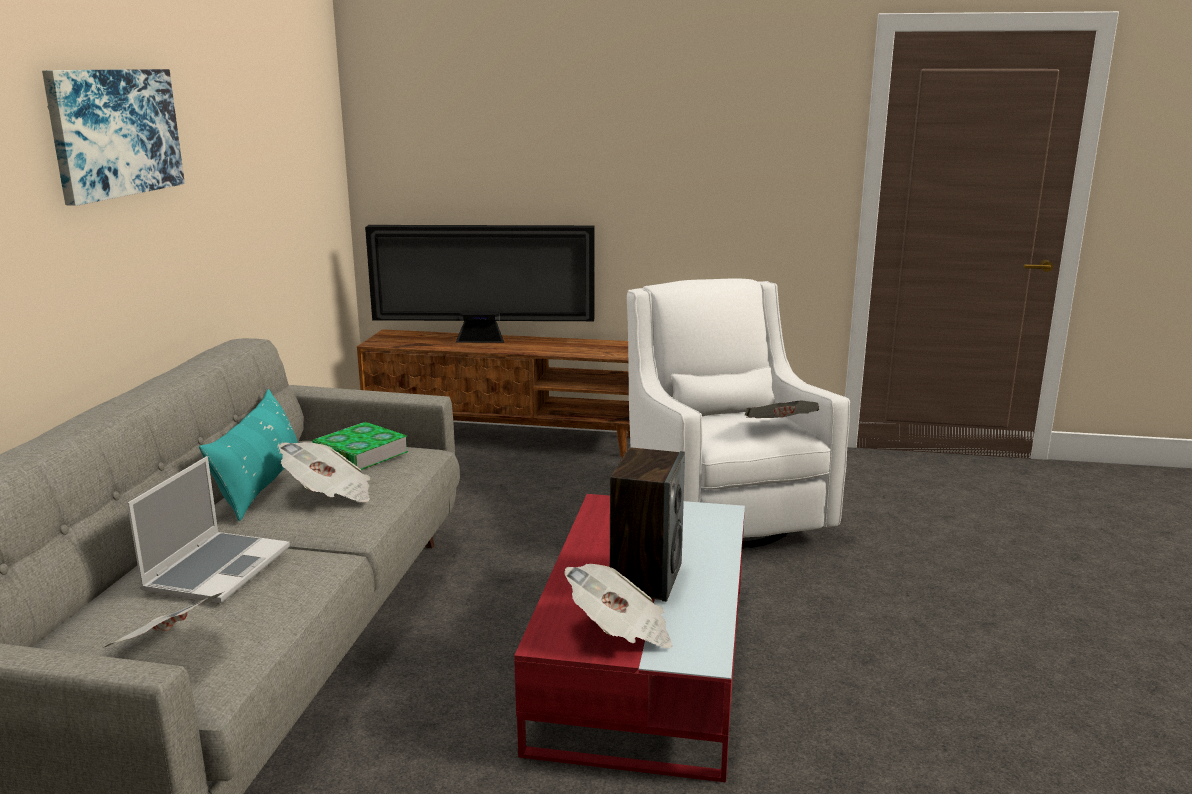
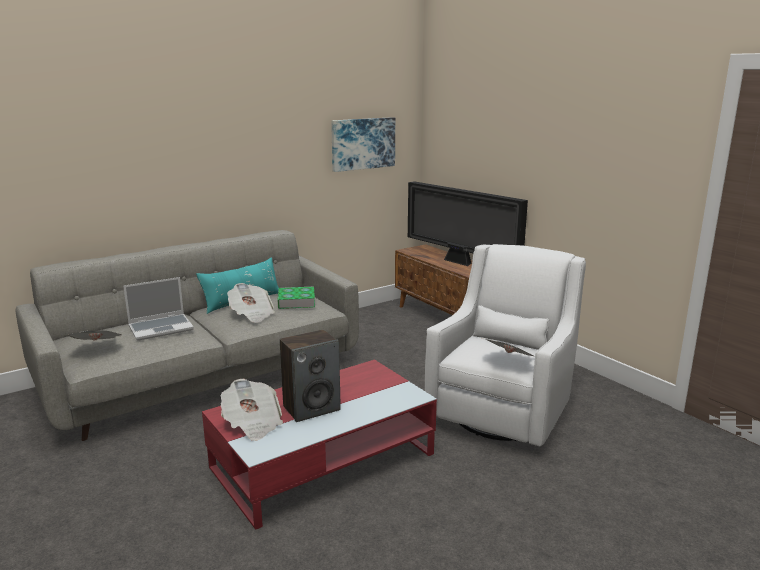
camera: 45 degrees right, 0 degrees up
picture [42,69,185,206] -> picture moved to [331,117,395,172]

